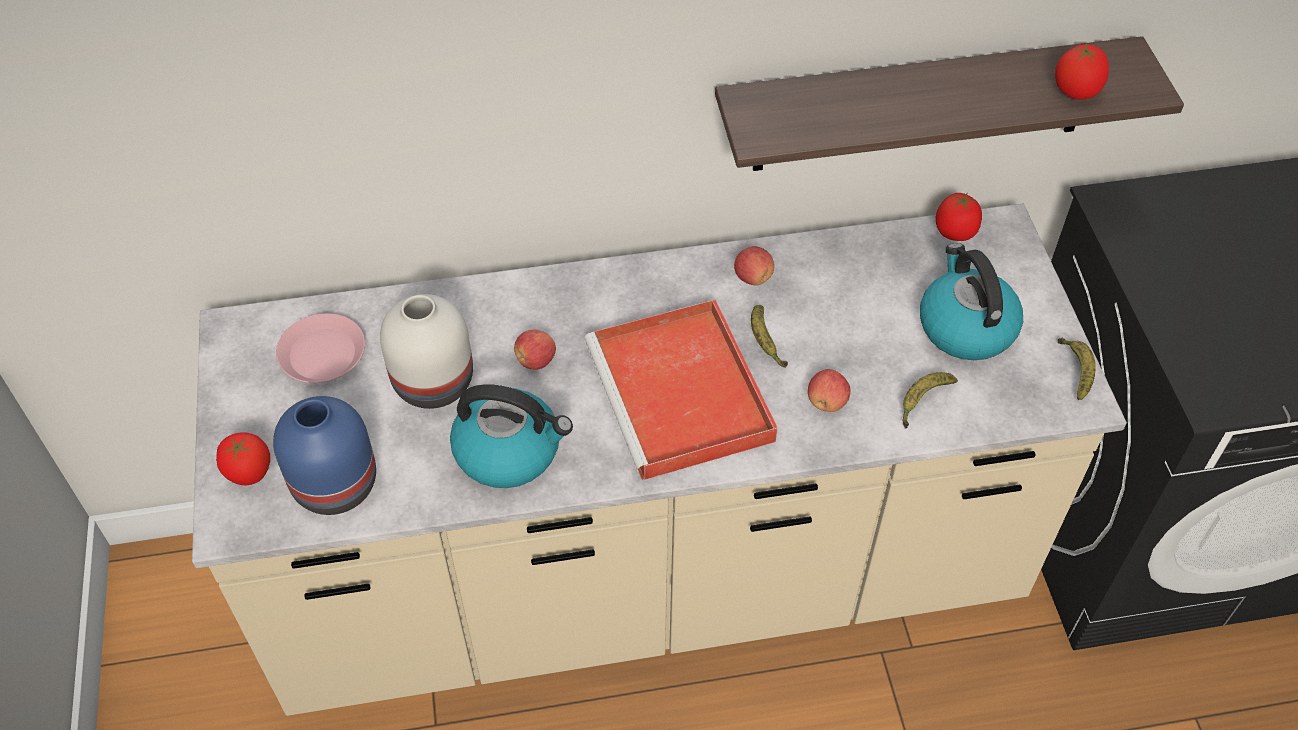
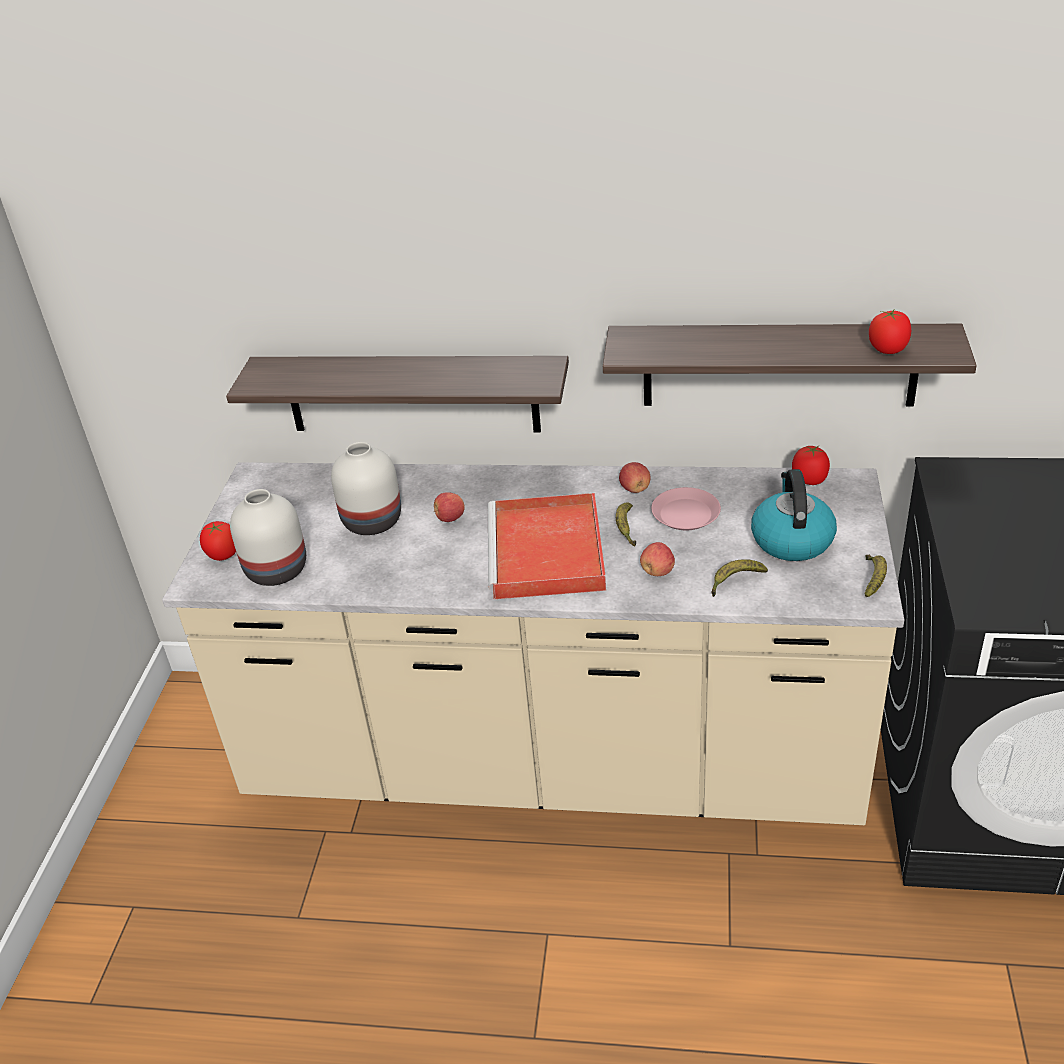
camera: 20 degrees right, 15 degrees down
blue vase [273,396,376,515] -> white vase [230,489,306,586]
pink plate [276,313,365,383] -> pink plate moved to [651,487,721,530]
kettle [450,384,573,488] -> none
none -> shelf [226,356,569,432]

